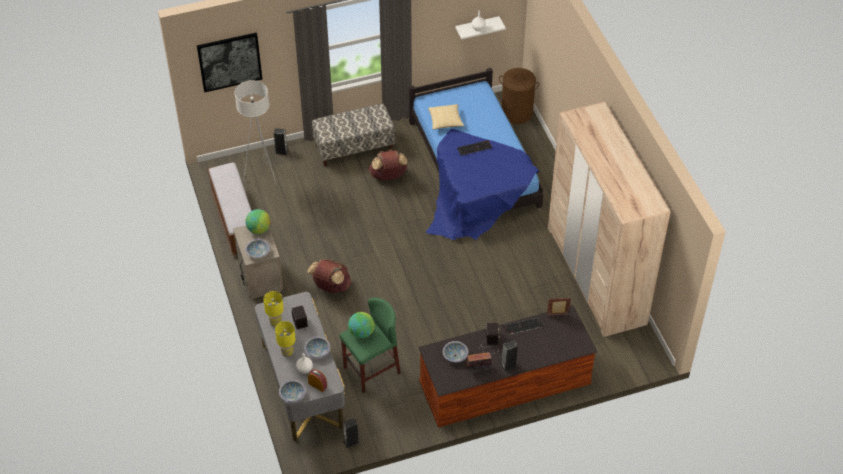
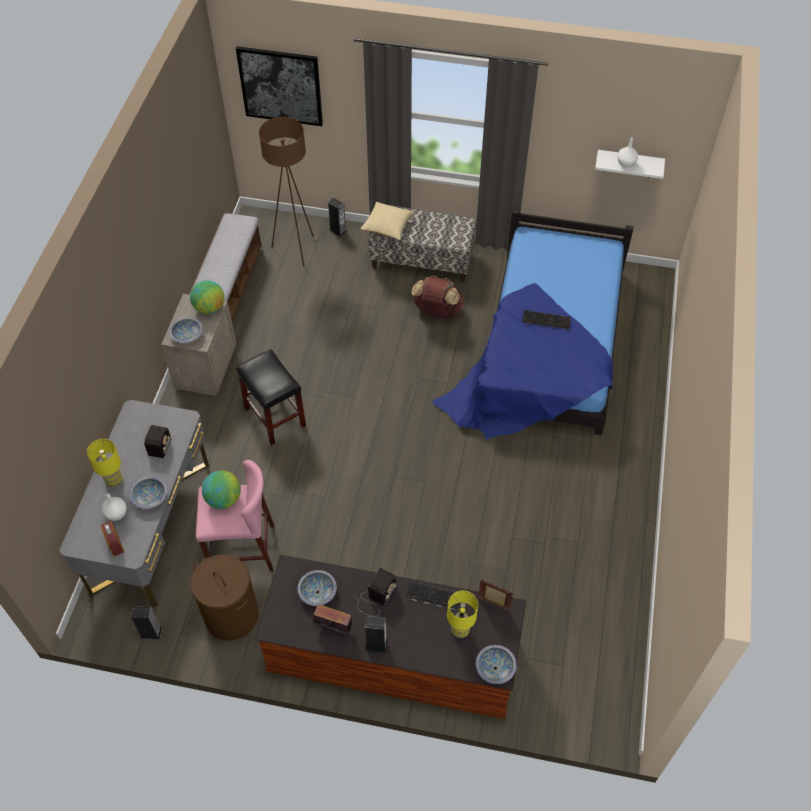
camera: 30 degrees right, 5 degrees up
white floor lamp [235,80,277,185] -> brown floor lamp [259,117,314,267]
yellow table lamp [263,291,284,327] -> yellow table lamp moved to [447,591,478,638]
bowl [279,380,306,402] -> bowl moved to [476,645,516,684]
brown backpack [307,259,351,293] -> black stool [236,349,306,445]
green stool [339,297,401,393] -> pink stool [196,460,274,572]
pillow [428,104,464,130] -> pillow moved to [360,202,414,240]
brown laundry basket [499,68,539,124] -> brown laundry basket moved to [191,554,259,641]
beige wardrobe [548,102,670,337] -> none

